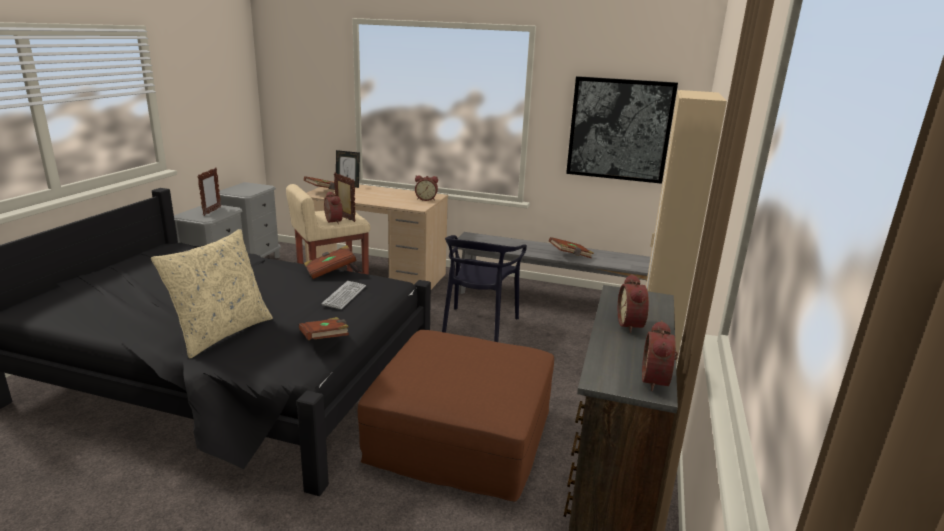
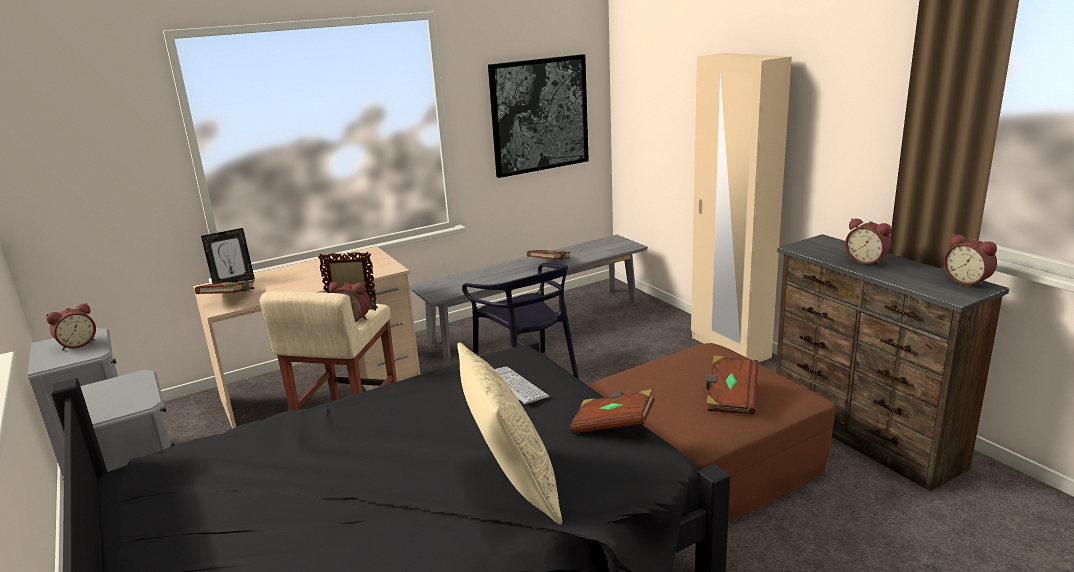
camera: 45 degrees left, 0 degrees up
picture frame [198,167,221,216] -> none
brown book [304,245,357,279] -> brown book moved to [706,355,759,414]
alarm clock [415,175,438,201] -> alarm clock moved to [46,303,96,351]

